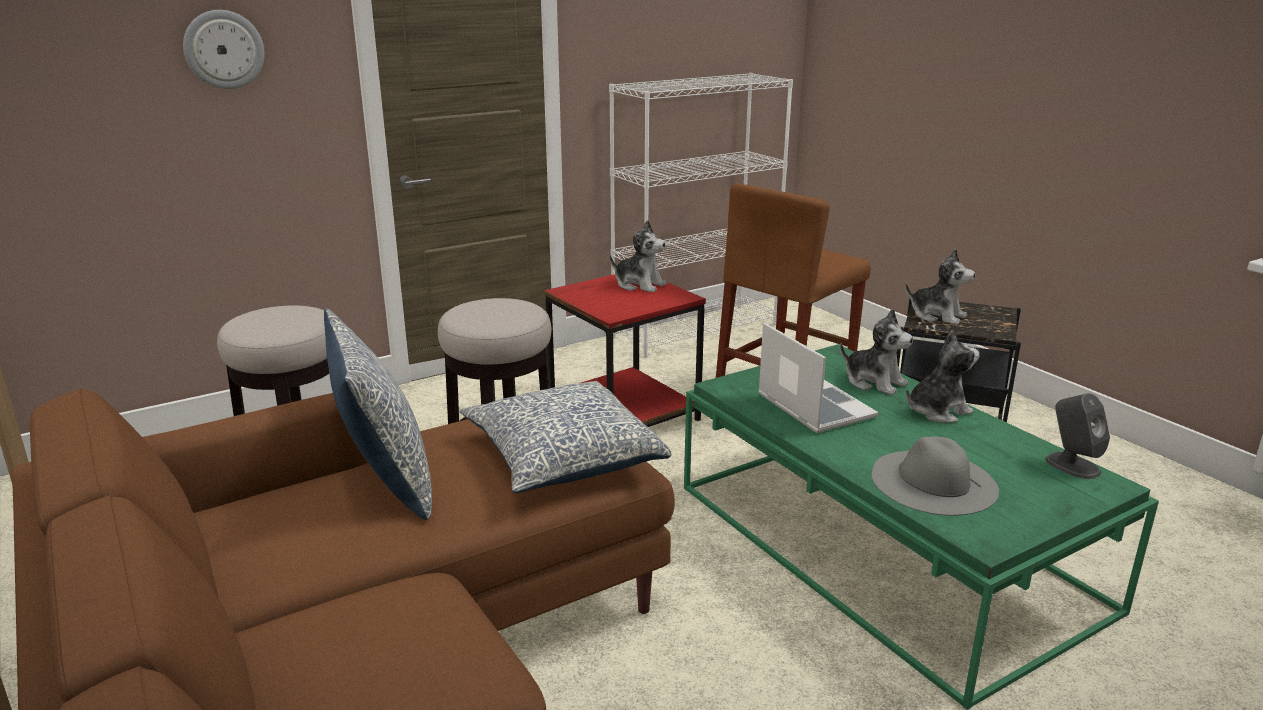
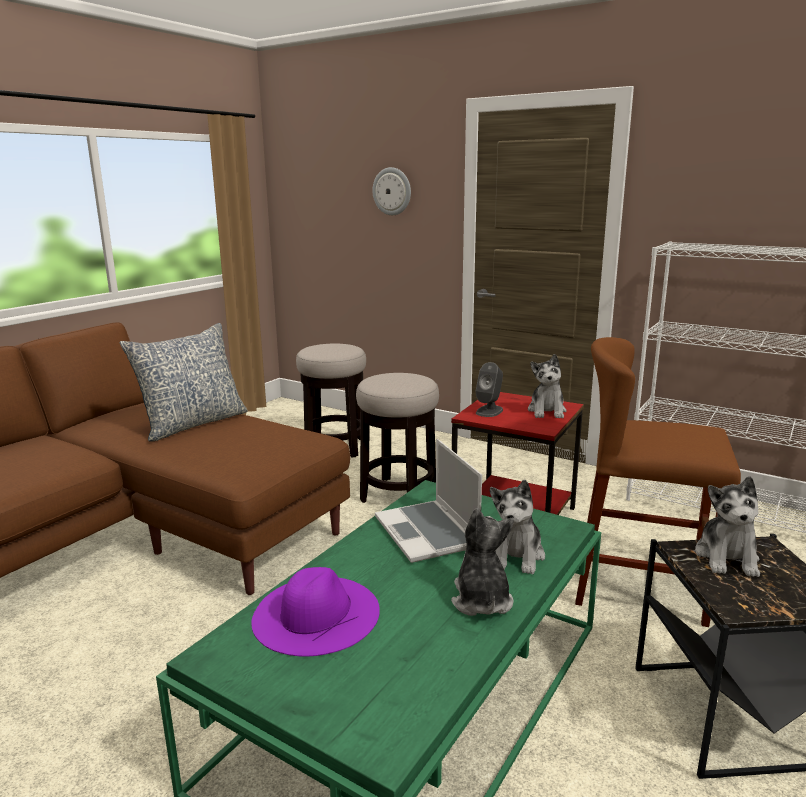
camera: 65 degrees right, 5 degrees down
pillow [460,381,671,493] -> none
laptop [758,322,879,433] -> laptop turned 120 degrees clockwise [375,439,482,563]
grey hat [872,437,999,516] -> purple hat [251,567,380,657]
plush toy [906,330,980,423] -> plush toy turned 135 degrees counterclockwise [451,508,514,616]
grey speaker [1045,393,1110,479] -> grey speaker moved to [476,362,503,417]

